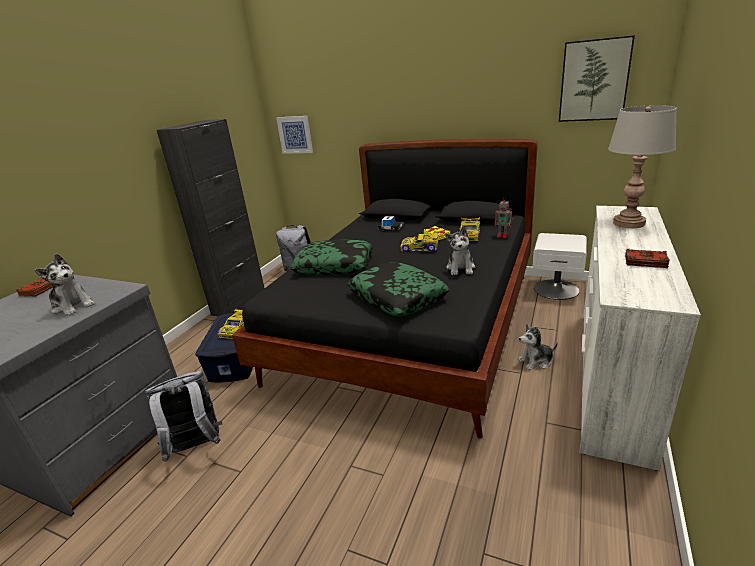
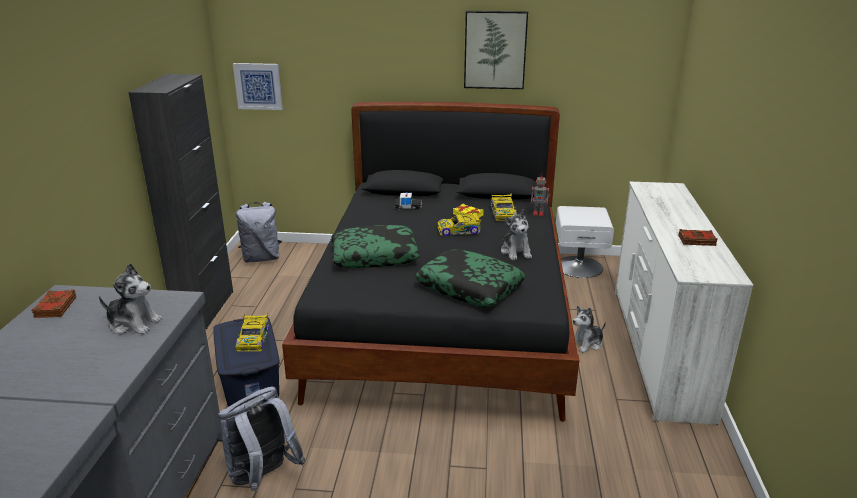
camera: 20 degrees left, 0 degrees up
picture [559,35,635,122] -> picture moved to [464,11,528,89]
grey table lamp [608,105,677,228] -> none

